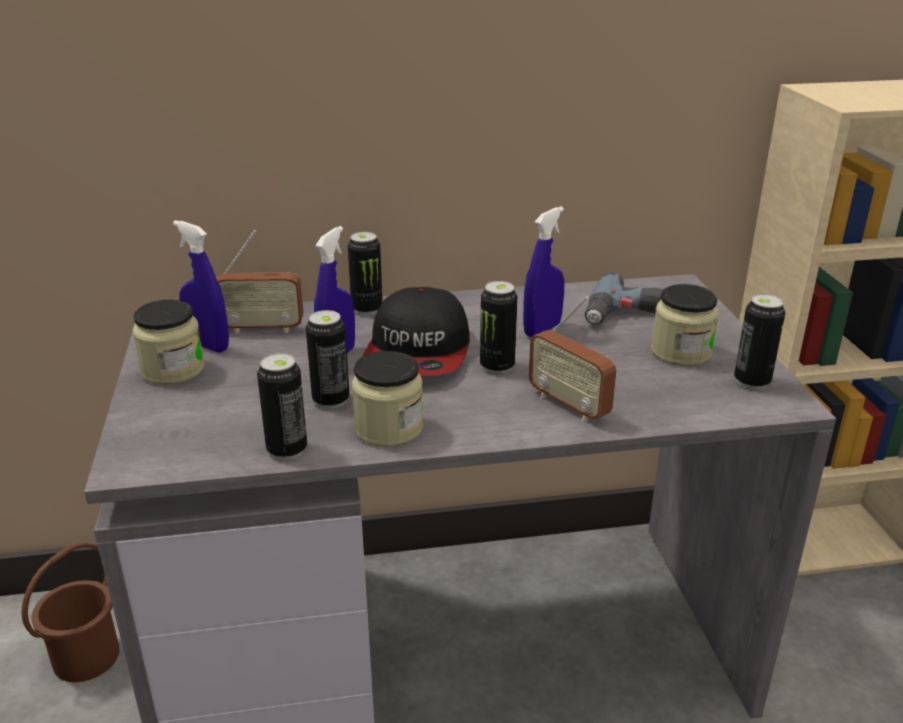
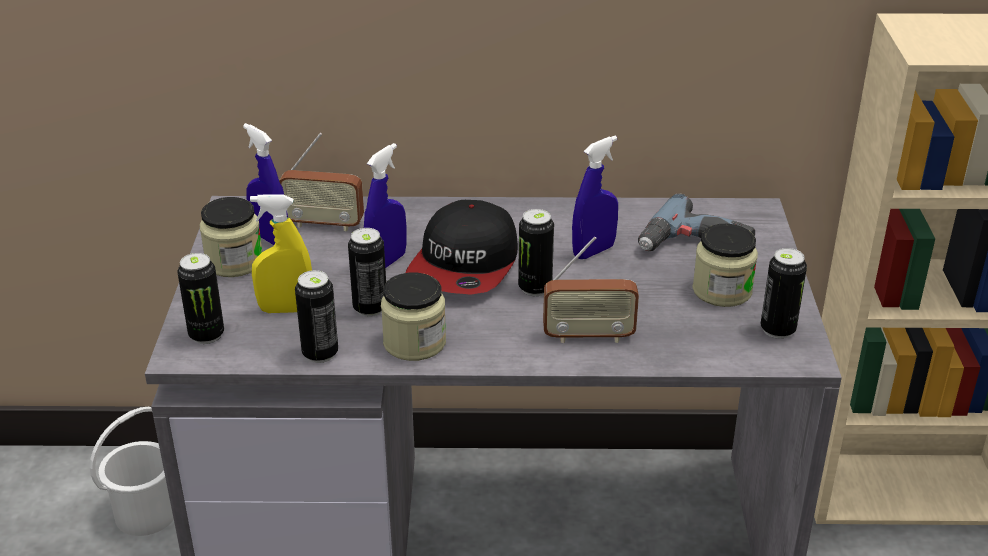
camera: 10 degrees right, 5 degrees up
brown bucket [21,543,120,682] -> white bucket [90,407,174,536]
can [348,232,383,315] -> can moved to [177,253,224,344]
radio [528,296,617,422] -> radio turned 60 degrees counterclockwise [543,236,639,343]
none -> yellow spray bottle [250,194,312,313]

